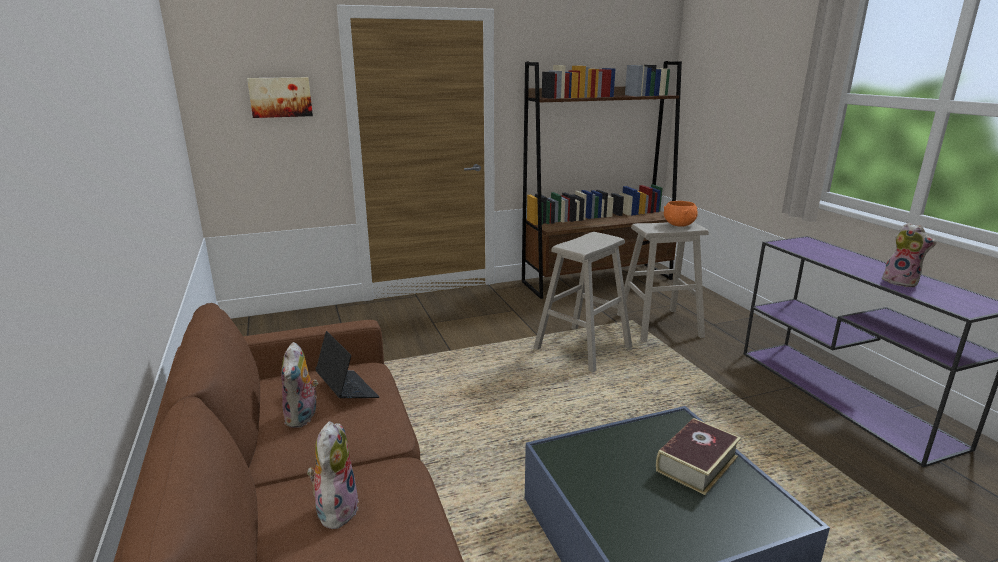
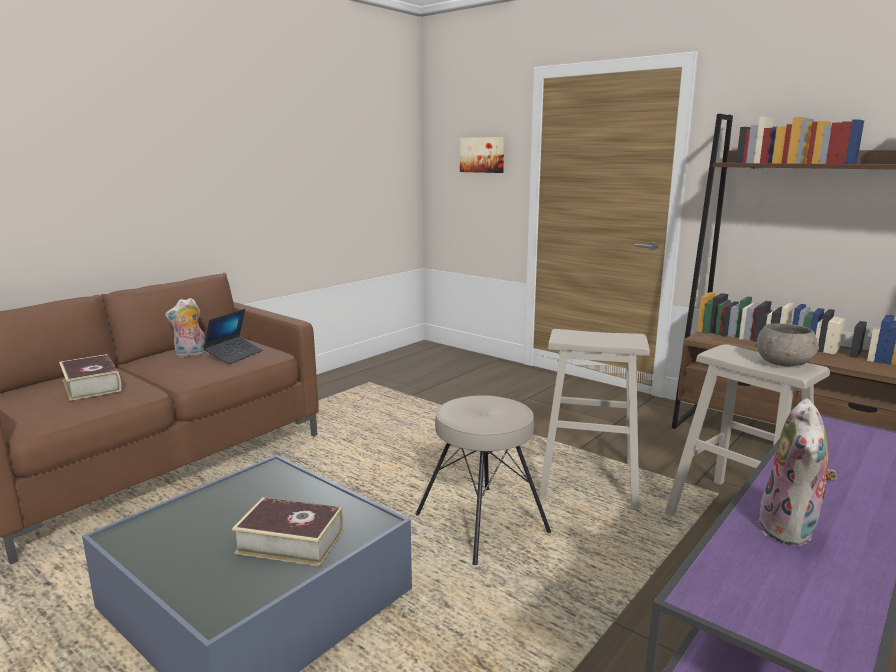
camera: 60 degrees right, 5 degrees down
plush toy [307,421,359,529] -> book [59,354,121,401]
orange bowl [664,201,698,227] -> grey bowl [755,323,819,367]
none -> beige stool [415,395,551,565]

